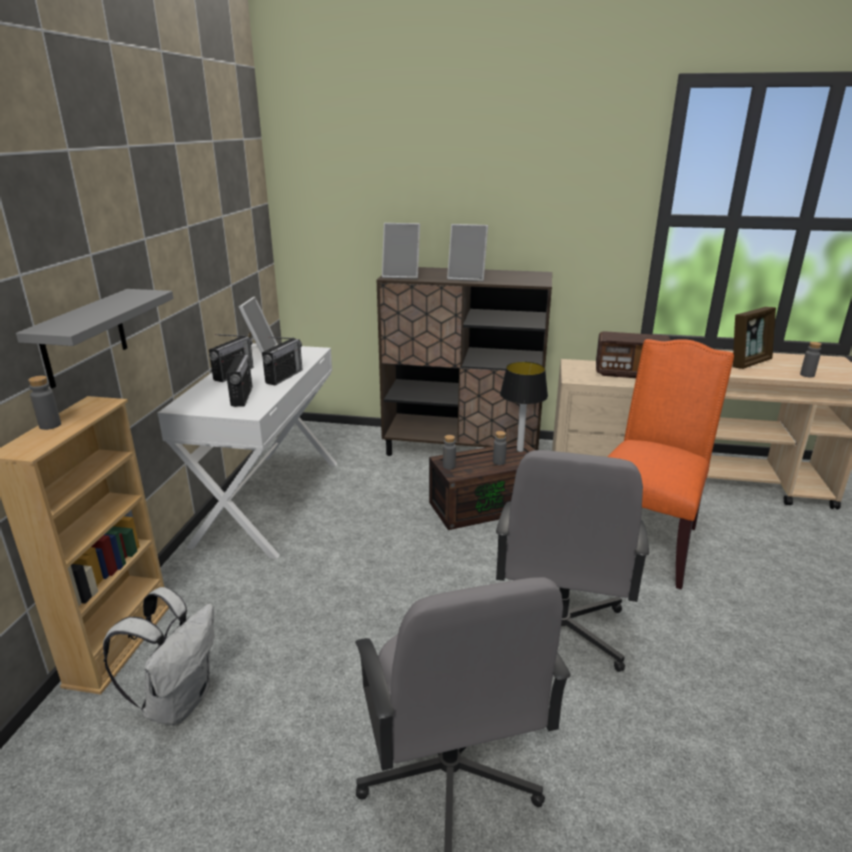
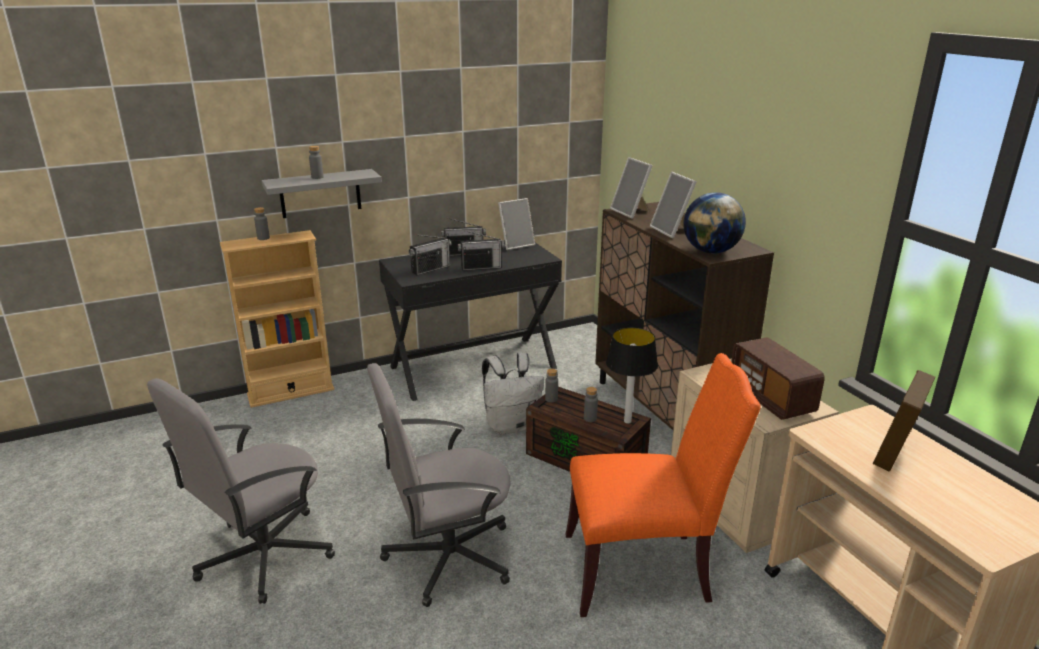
camera: 55 degrees right, 0 degrees up
white backpack [103,587,214,726] -> white backpack moved to [482,352,544,435]
white desk [158,343,338,559] -> black desk [379,242,562,401]
picture frame [732,307,776,369] -> picture frame turned 105 degrees clockwise [873,370,935,472]
grey bottle [800,342,822,377] -> grey bottle moved to [309,146,324,179]
none -> globe [683,192,746,253]

